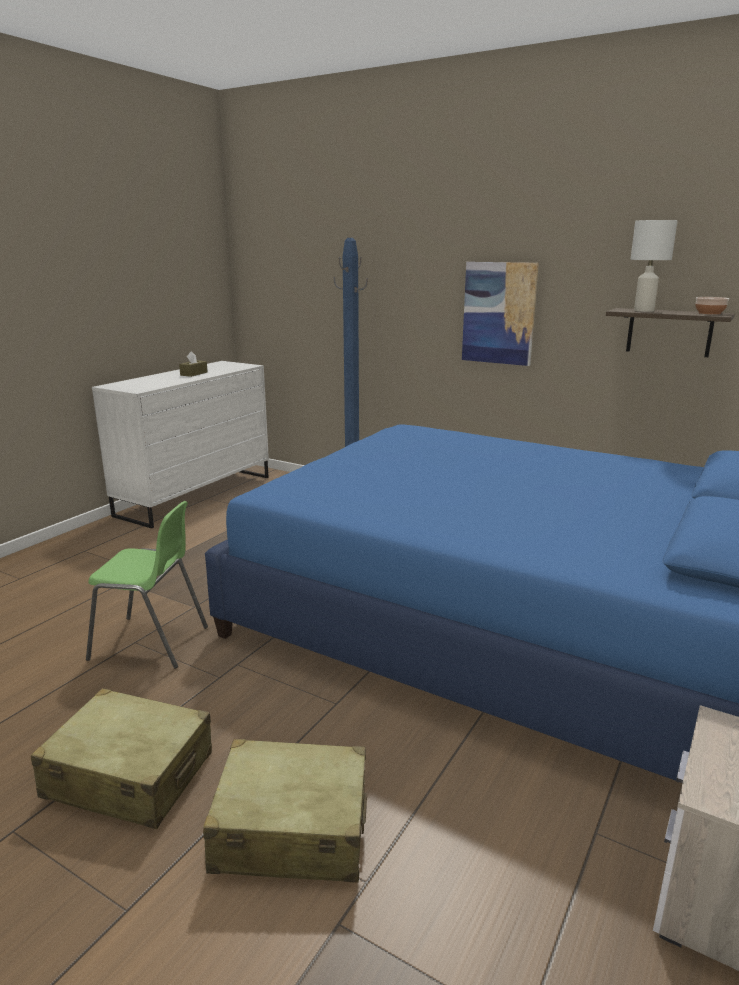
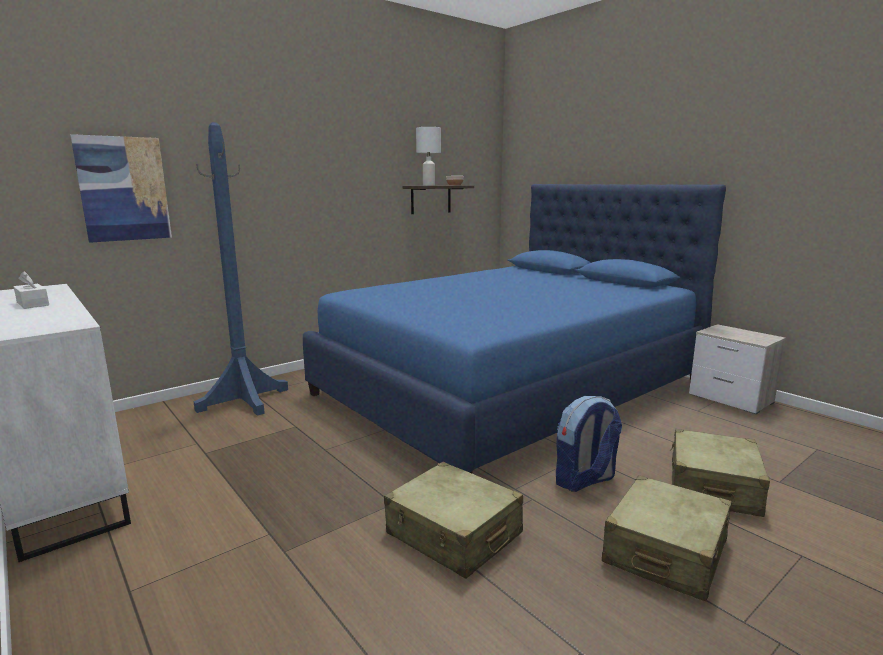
camera: 70 degrees left, 5 degrees down
green chair [86,501,208,669] -> beige suitcase [384,462,523,579]
brown tissue box [179,351,208,377] -> white tissue box [14,271,49,309]
picture [462,262,539,366] -> picture moved to [70,134,172,243]
none -> backpack [556,396,622,492]

